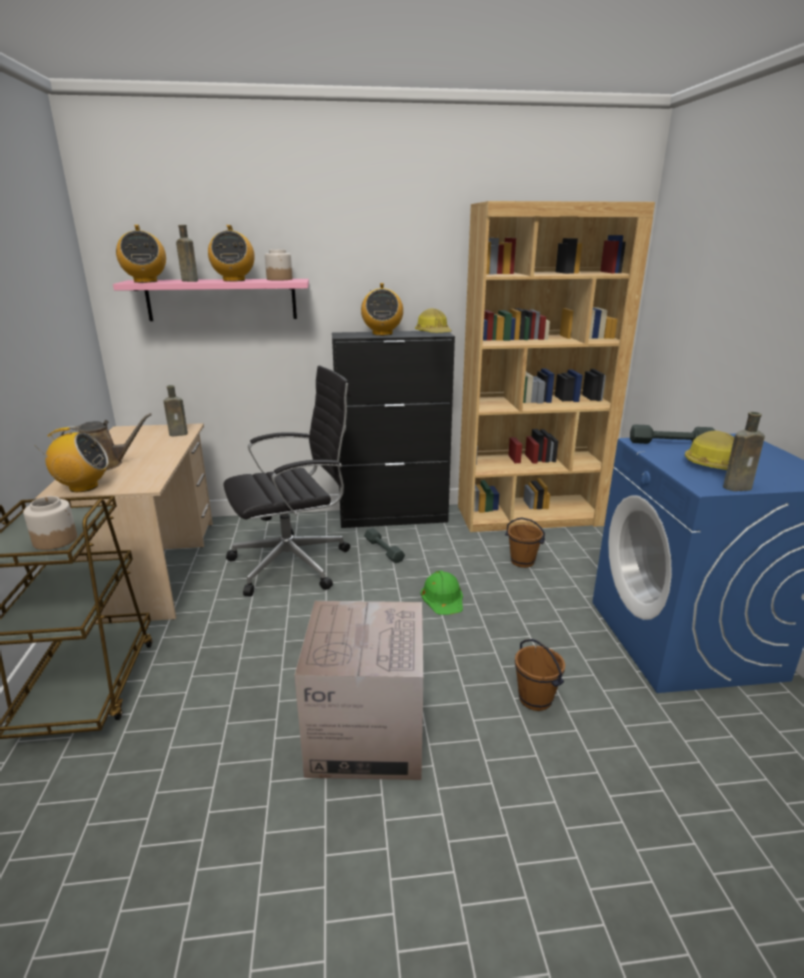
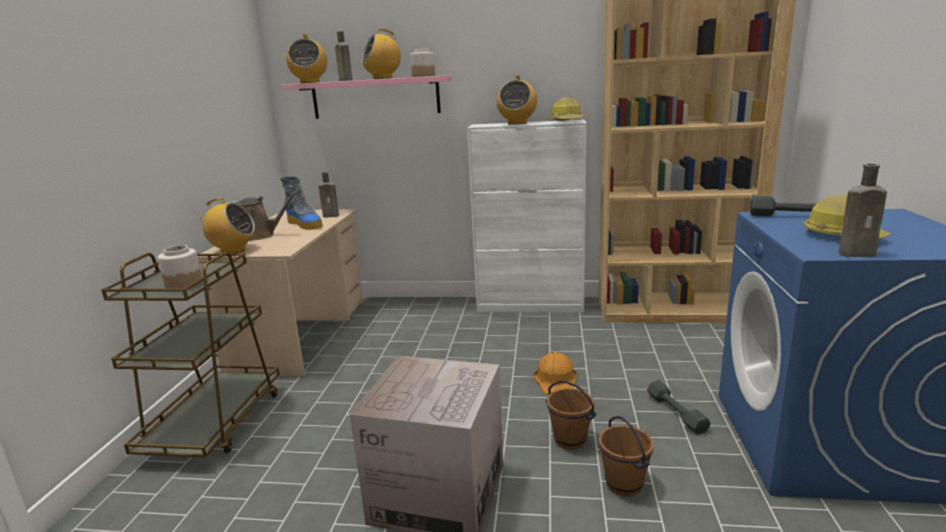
camera: 15 degrees right, 5 degrees down
radio [208,225,255,282] -> radio turned 60 degrees clockwise [361,29,401,79]
black office chair [223,365,351,596] -> none
black cabinet [332,331,455,528] -> white cabinet [467,120,587,313]
grey dumbbell [364,528,405,563] -> grey dumbbell moved to [647,380,711,435]
green hard hat [420,570,463,615] -> orange hard hat [534,352,577,395]
brown bucket [505,518,545,568] -> brown bucket moved to [546,381,597,450]
none -> boot [280,176,322,230]

